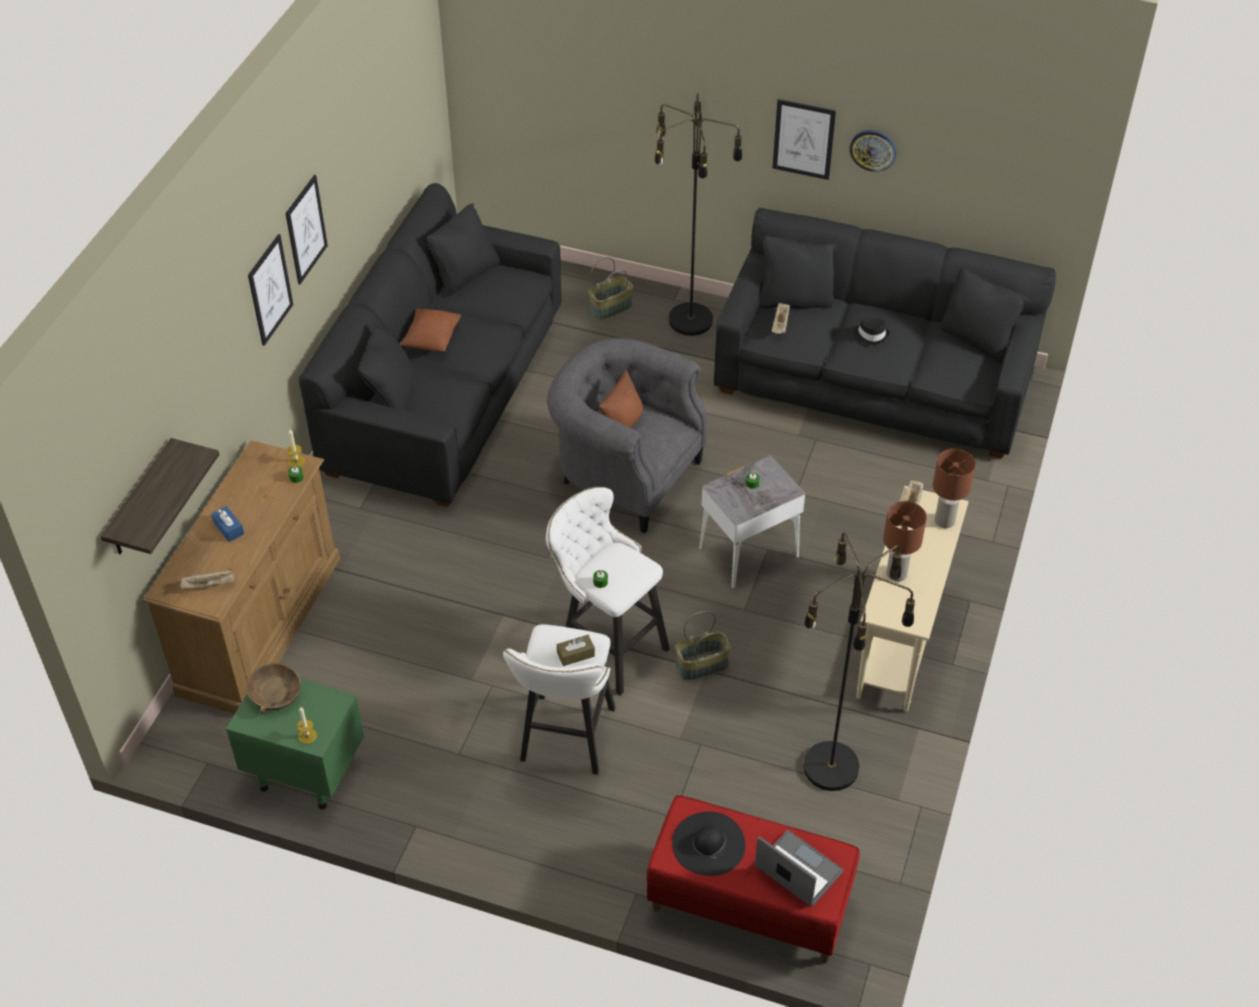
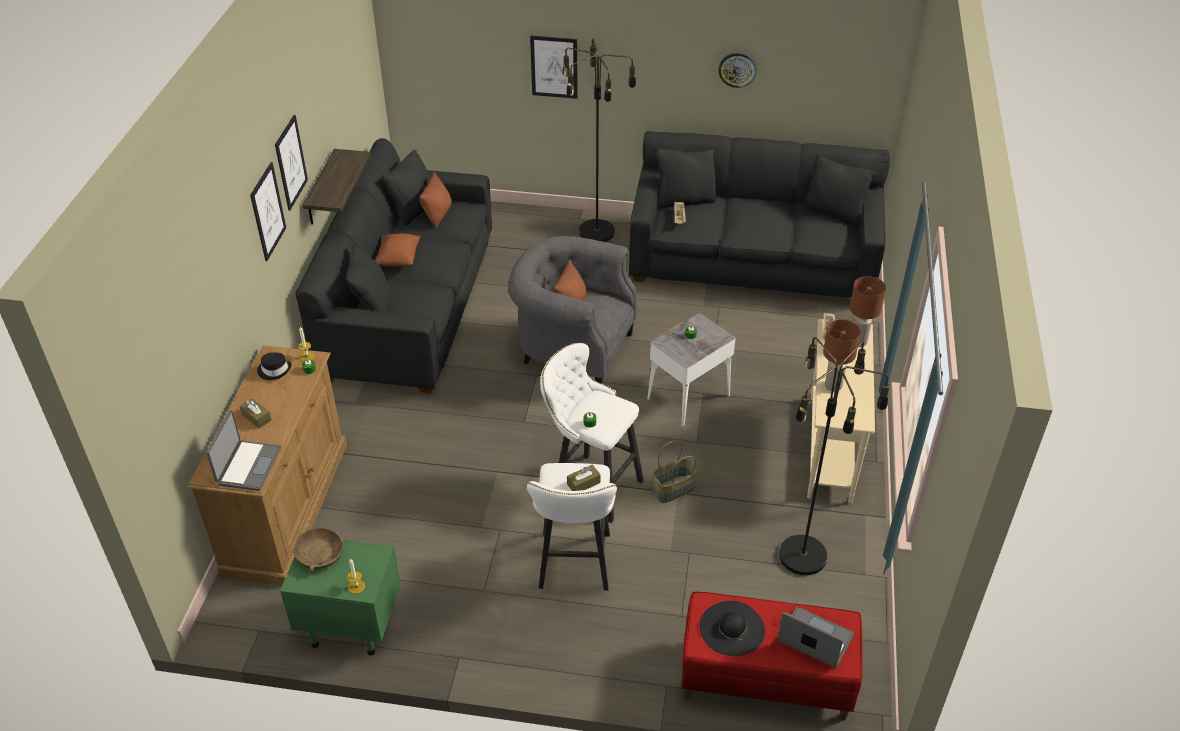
camera: 10 degrees left, 5 degrees down
shelf [100,438,219,554] -> shelf moved to [302,149,371,225]
beige tray [181,569,235,590] -> laptop [206,410,281,491]
blue tissue box [211,506,244,542] -> brown tissue box [240,398,272,428]
basket [588,257,633,320] -> none
picture [773,99,836,180] -> picture moved to [530,35,578,99]
black hat [853,317,890,345] -> black hat moved to [257,352,292,380]
none -> brown pillow [420,172,452,227]

